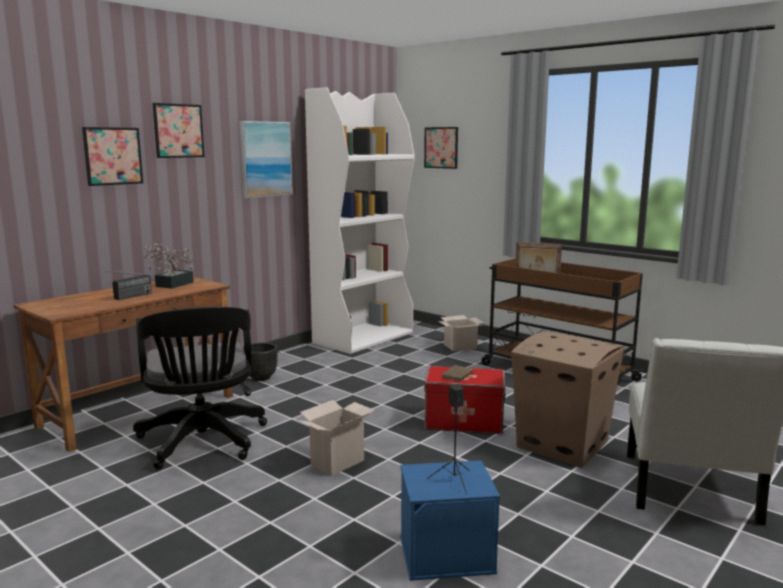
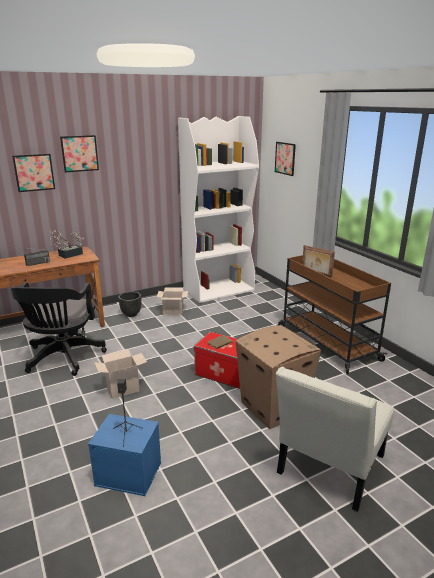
camera: 20 degrees right, 10 degrees up
picture [239,121,293,198] -> none
cardboard box [438,315,484,351] -> cardboard box moved to [157,288,188,315]

